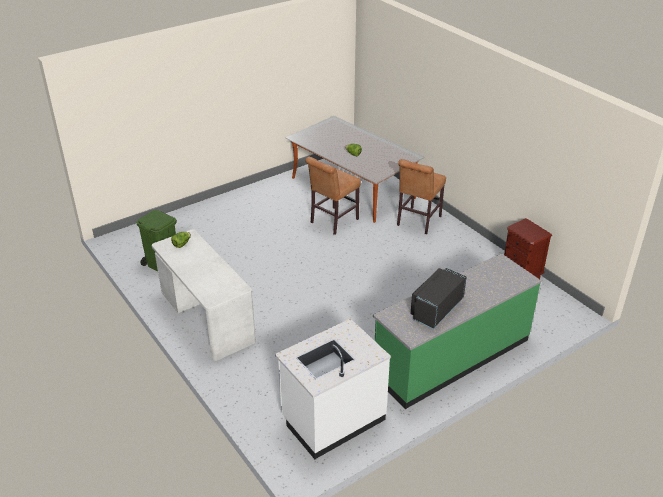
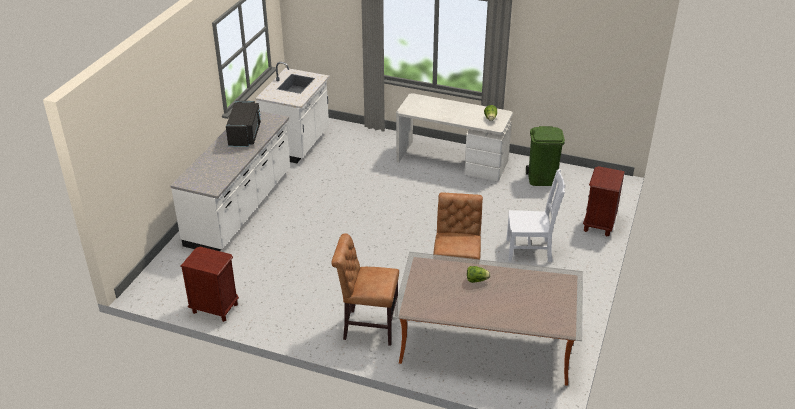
camera: 145 degrees right, 0 degrees up
green counter [373,253,541,409] -> white counter [171,111,290,251]
brown chair [397,159,446,234] -> brown chair turned 75 degrees counterclockwise [331,233,399,346]
none -> white chair [506,169,565,262]
none -> brown nightstand [583,166,625,236]

